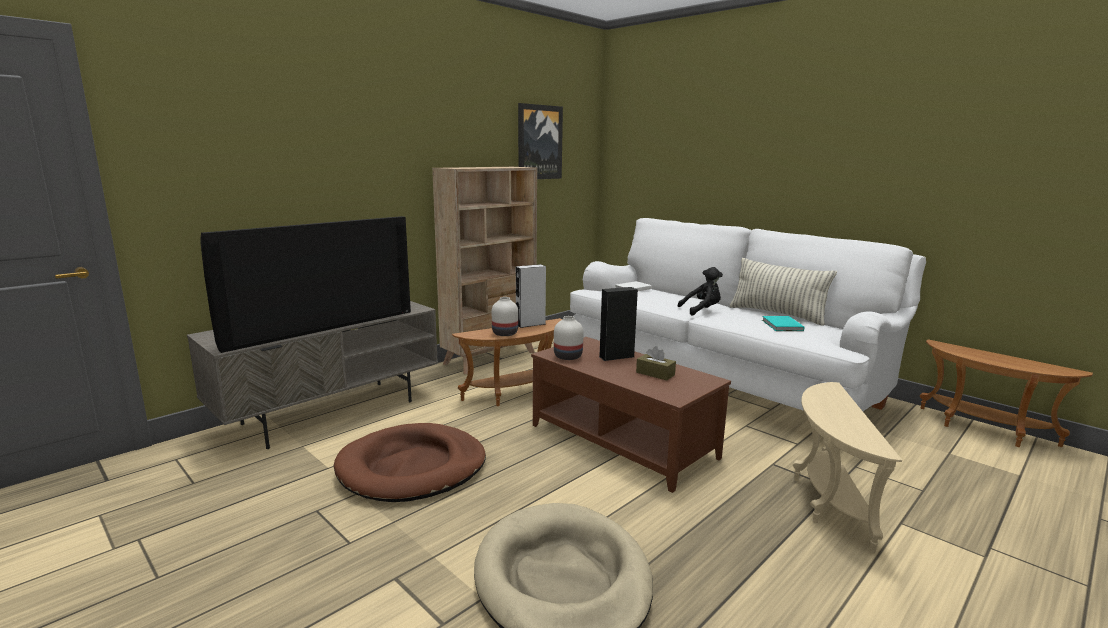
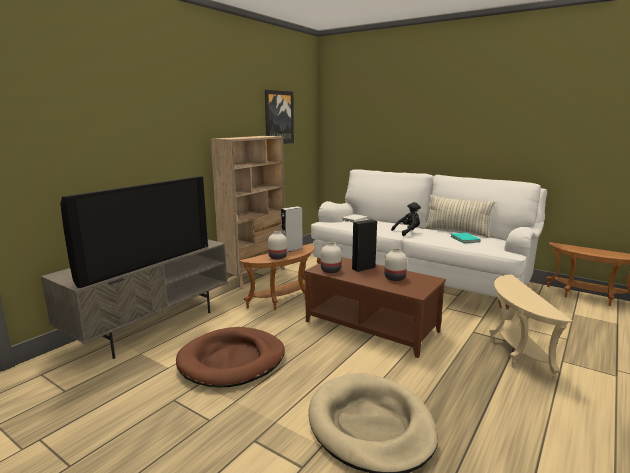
camera: 10 degrees left, 0 degrees up
brown tissue box [636,346,676,381] -> white vase [384,248,407,281]

